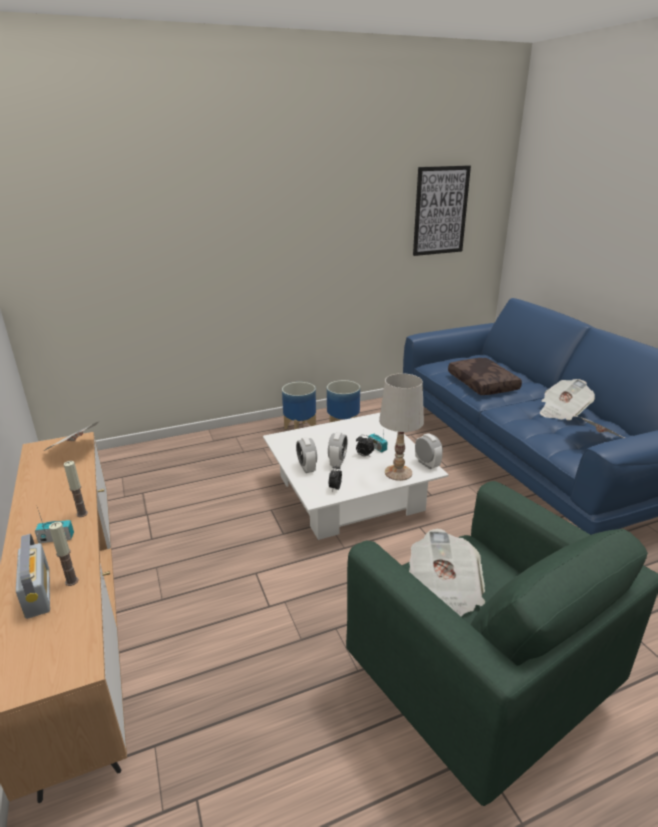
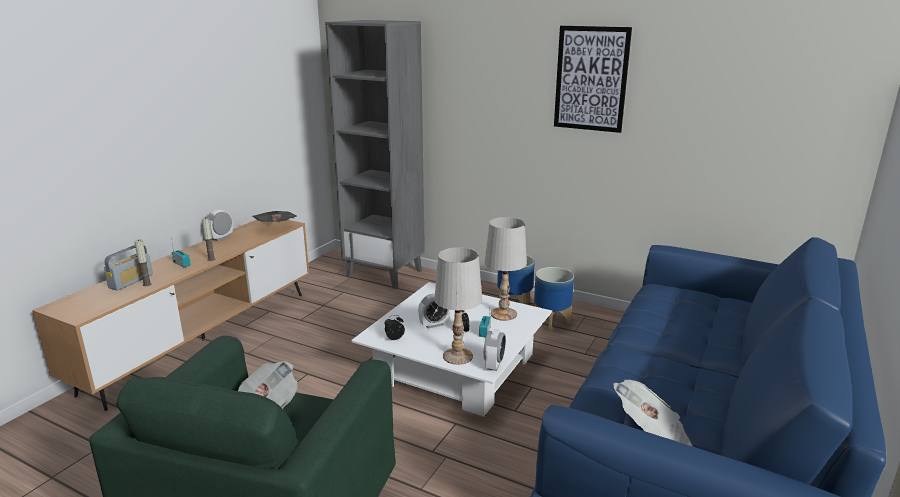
camera: 50 degrees right, 5 degrees down
alarm clock [296,437,317,473] -> alarm clock moved to [207,209,233,241]
picture [413,165,471,256] -> picture moved to [554,26,632,133]
brown pillow [448,358,522,395] -> none
newspaper [540,379,595,421] -> none
none -> grey bookcase [325,20,425,289]
none -> white table lamp [485,217,527,321]

